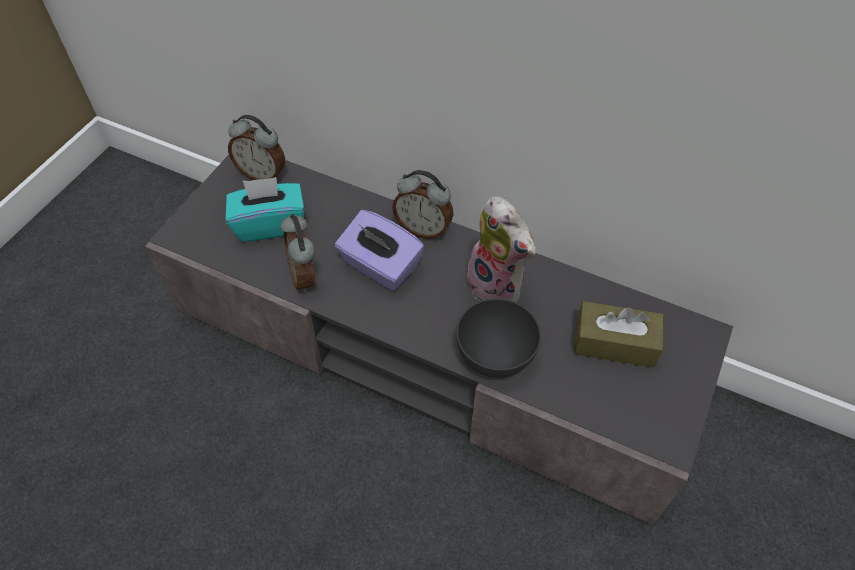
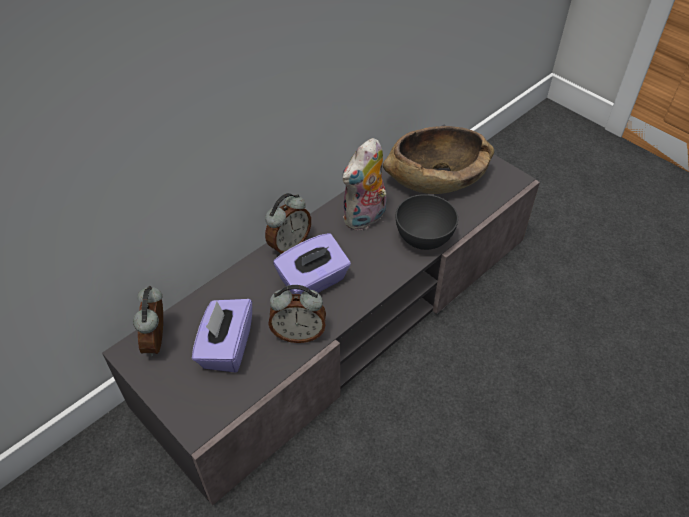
camera: 70 degrees left, 5 degrees down
turquoise tissue box [226,177,305,242] -> purple tissue box [192,299,252,373]
alarm clock [228,115,285,180] -> alarm clock turned 135 degrees clockwise [133,286,163,357]
plush toy [466,196,536,302] -> plush toy turned 150 degrees clockwise [343,138,387,231]
brown tissue box [574,301,664,368] -> brown bowl [383,126,494,194]

